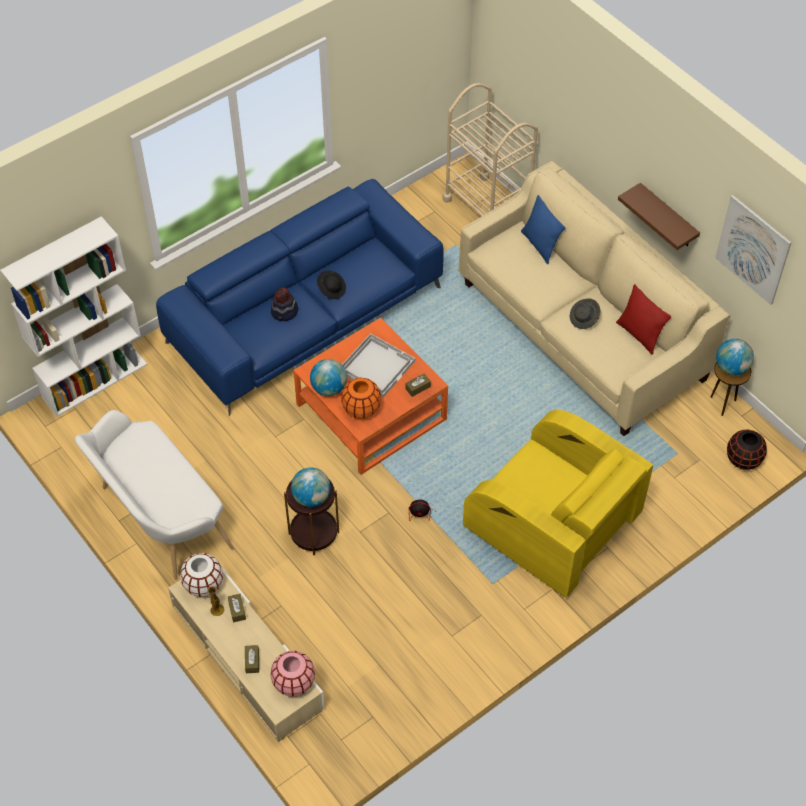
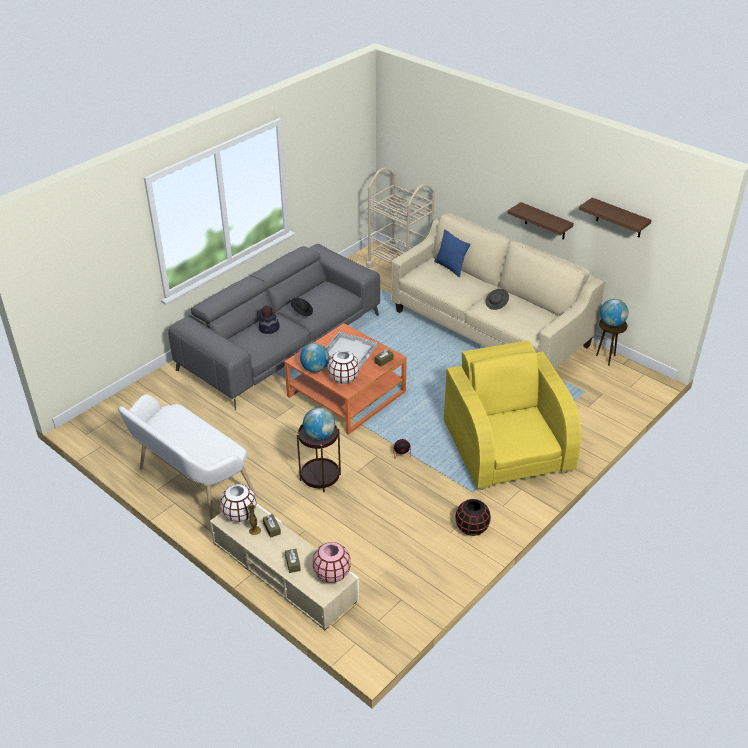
camera: 10 degrees left, 15 degrees down
white bookcase [0,216,147,417] -> none
blue sofa [156,179,444,416] -> grey sofa [168,244,380,410]
orange vase [341,378,381,419] -> white vase [328,351,359,384]
yellow armchair [463,409,653,598] -> yellow armchair turned 135 degrees counterclockwise [444,340,581,490]
red pillow [616,284,671,355] -> none
picture [715,195,792,305] -> brown shelf [579,198,652,237]
black vase [727,430,767,470] -> black vase moved to [455,499,491,536]

